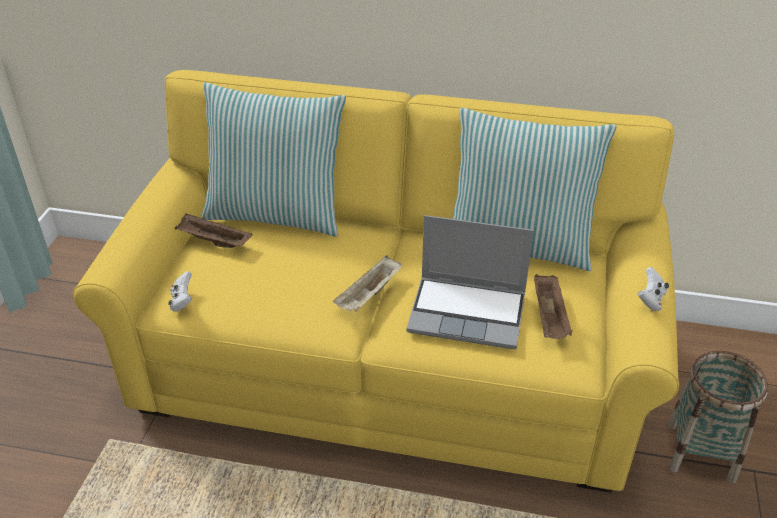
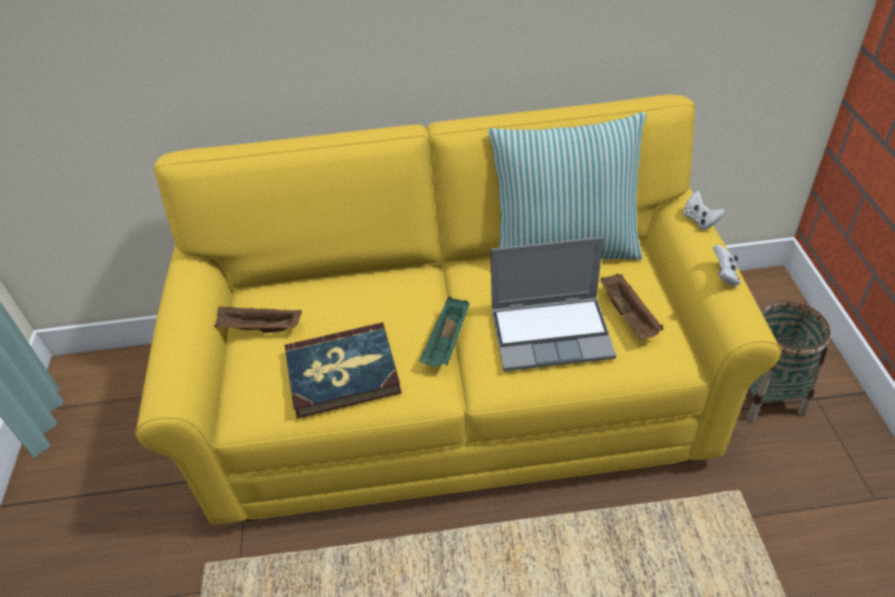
camera: 15 degrees left, 5 degrees up
white game controller [169,271,192,312] -> white game controller moved to [683,191,725,230]
pillow [202,83,346,237] -> none
beige tray [333,255,402,312] -> green tray [419,297,469,366]
none -> book [285,322,402,418]

